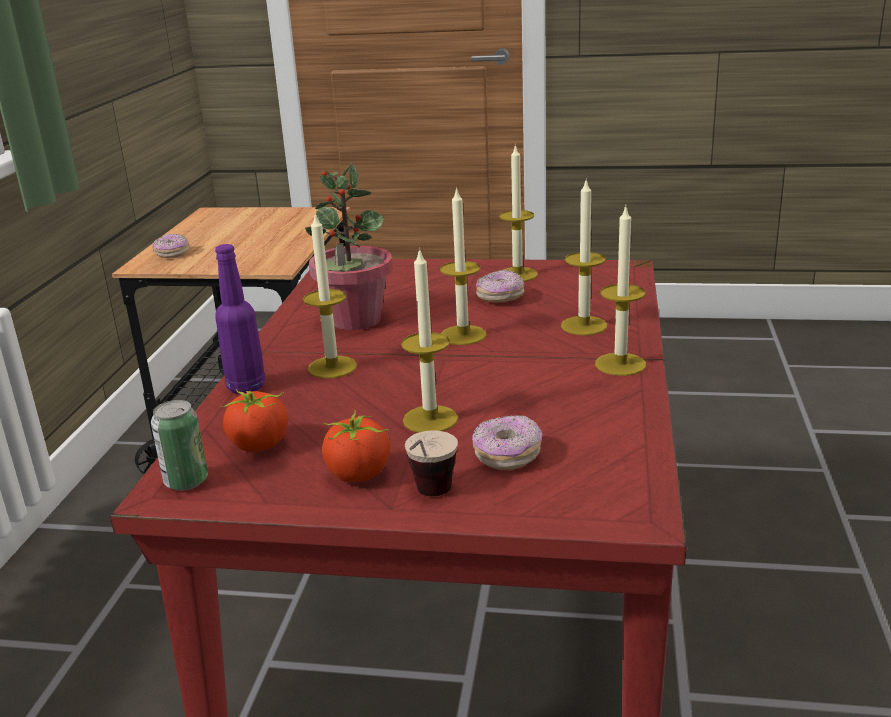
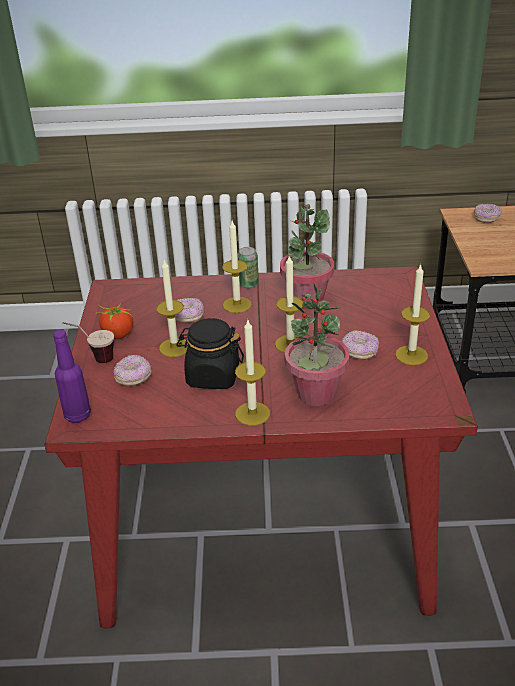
camera: 80 degrees right, 10 degrees up
can [151,400,208,491] -> can moved to [237,247,259,288]
purple bottle [215,244,266,394] -> purple bottle moved to [53,330,91,423]
tomato [220,389,288,452] -> none
candle [561,178,607,336] -> potted plant [284,282,350,406]
none -> donut [175,298,204,323]
none -> black jar [176,318,244,389]

